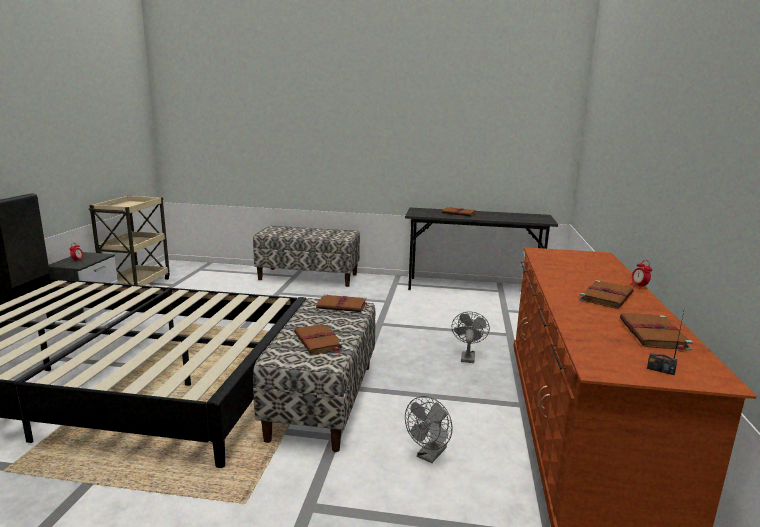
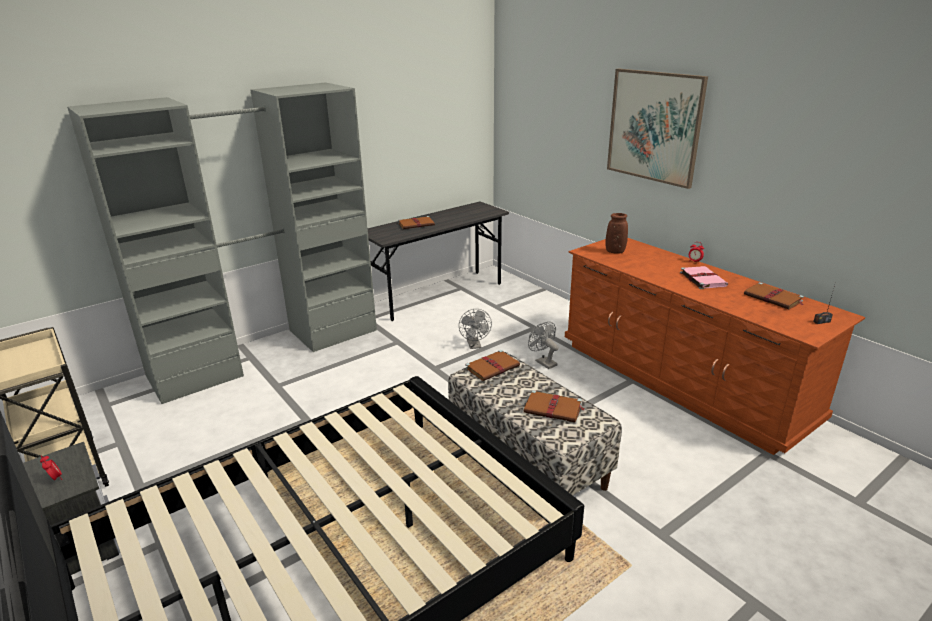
camera: 45 degrees left, 10 degrees up
bench [253,226,360,287] -> grey wardrobe [67,82,377,404]
grey fan [405,396,453,463] -> grey fan moved to [459,309,492,349]
brown book [579,280,634,309] -> pink book [680,266,728,289]
none -> brown vase [605,213,628,254]
none -> picture [607,69,708,189]

